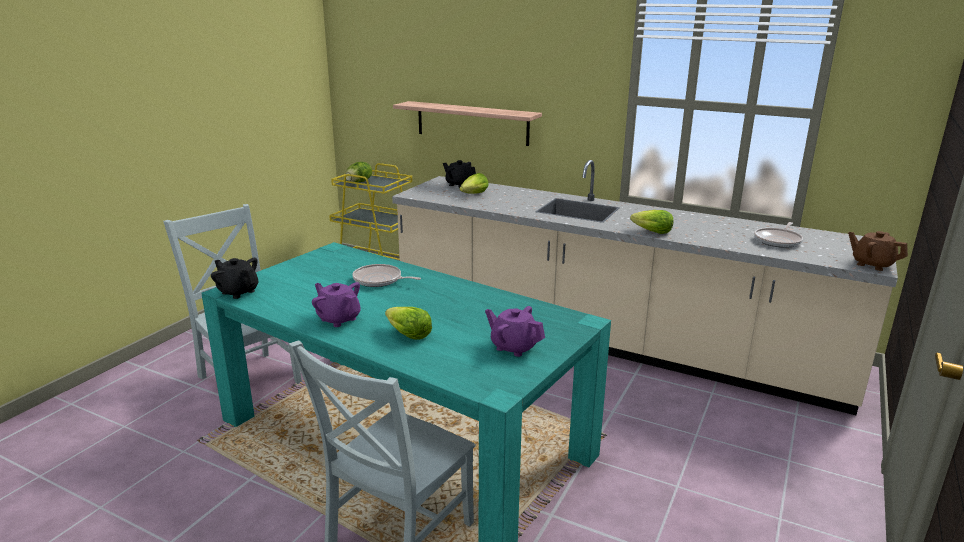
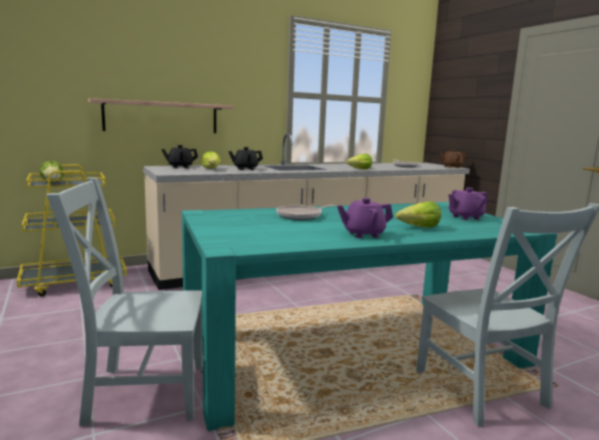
camera: 55 degrees left, 10 degrees down
black teapot [211,258,258,299] -> black teapot moved to [228,147,263,170]

